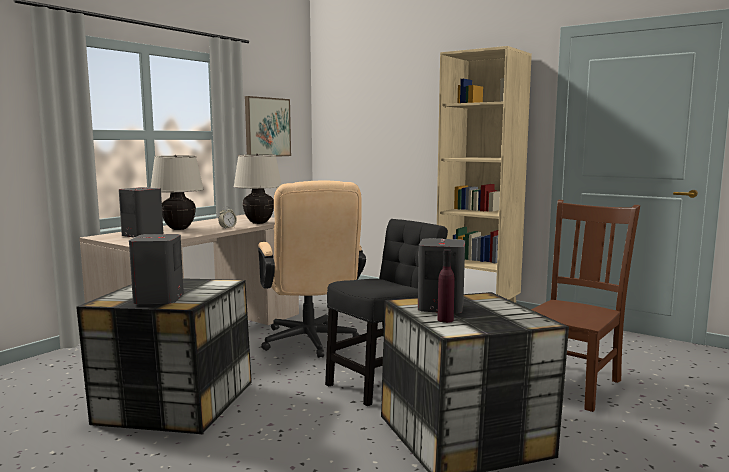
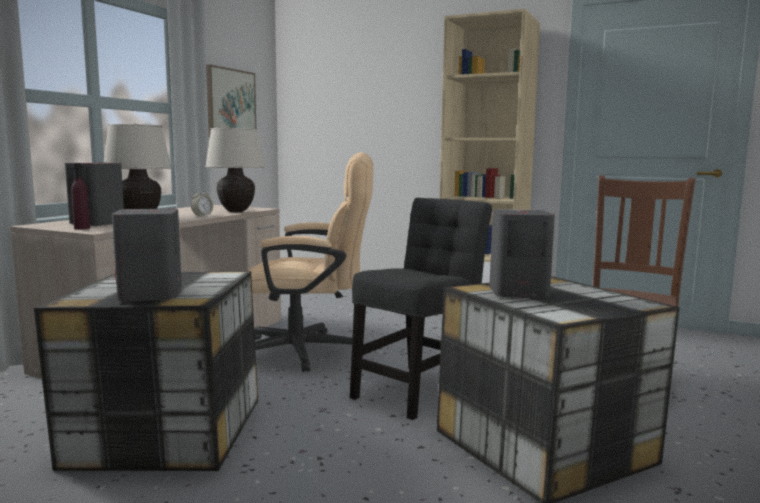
camera: 10 degrees left, 0 degrees up
beige office chair [258,181,366,358] -> beige office chair turned 60 degrees counterclockwise [248,152,373,372]
purple bottle [438,249,455,323] -> purple bottle moved to [71,163,90,230]

